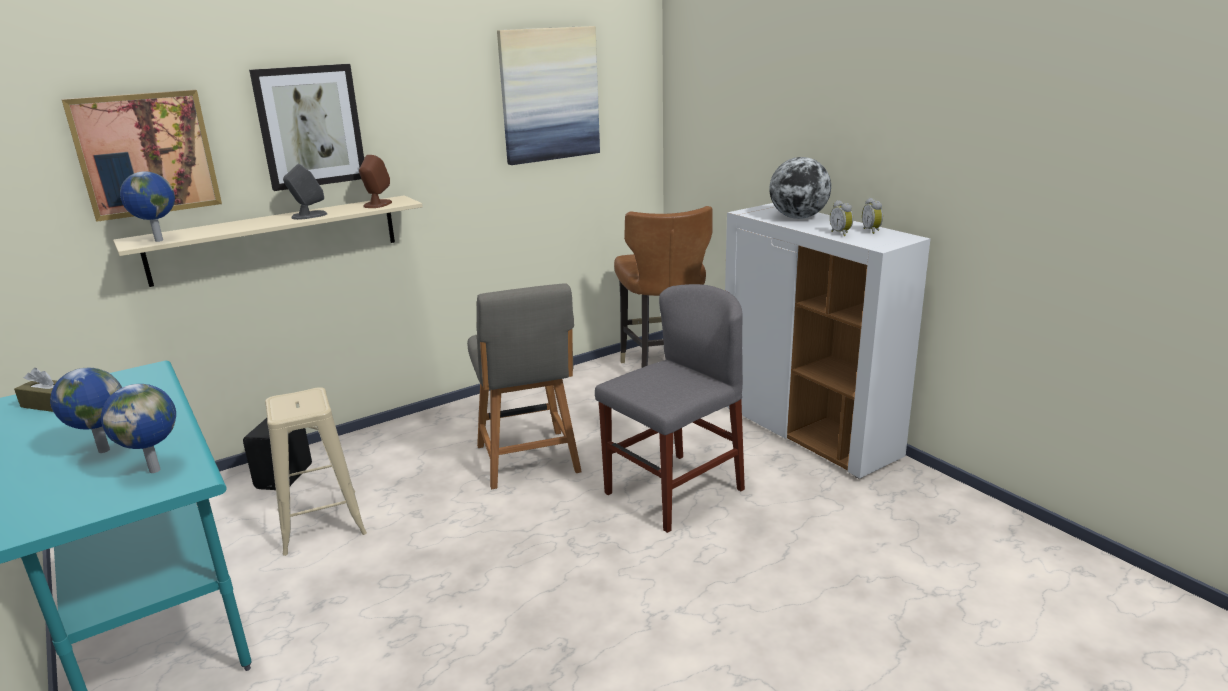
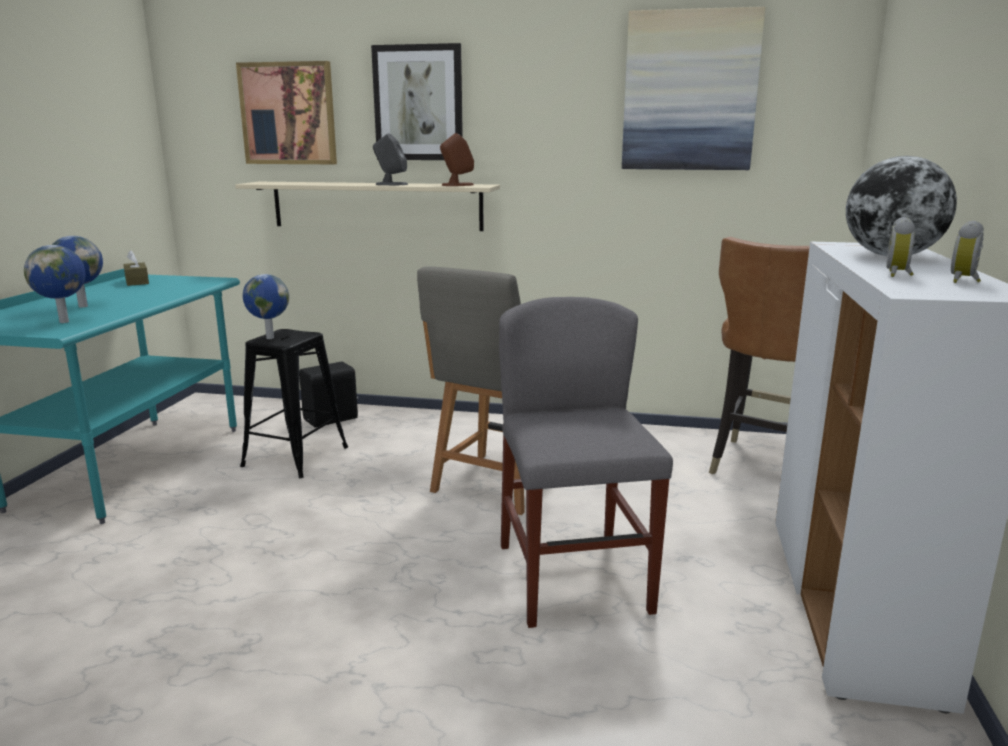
camera: 45 degrees right, 5 degrees down
globe [120,171,175,242] -> globe moved to [243,274,289,339]
beige stool [265,387,367,556] -> black stool [240,329,348,478]
grey chair [595,284,745,533] -> grey chair turned 105 degrees counterclockwise [499,297,673,628]

